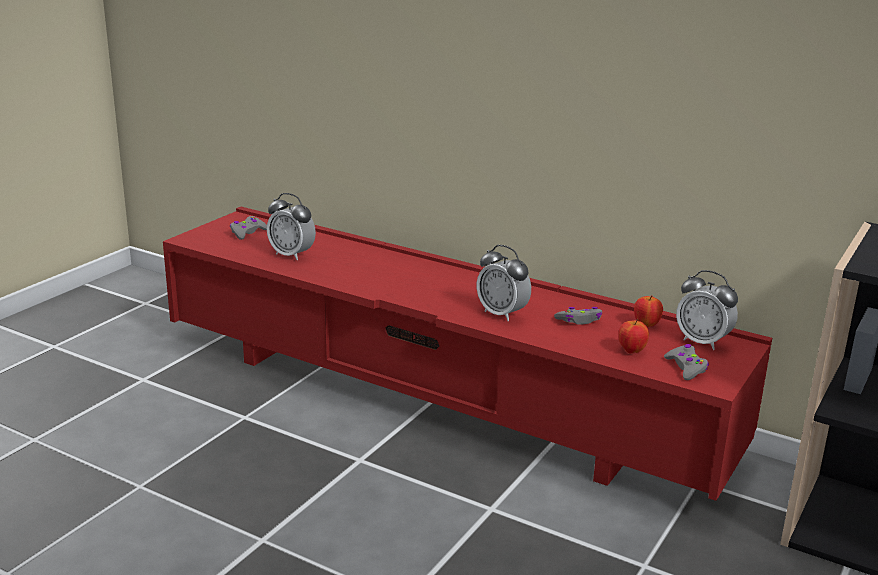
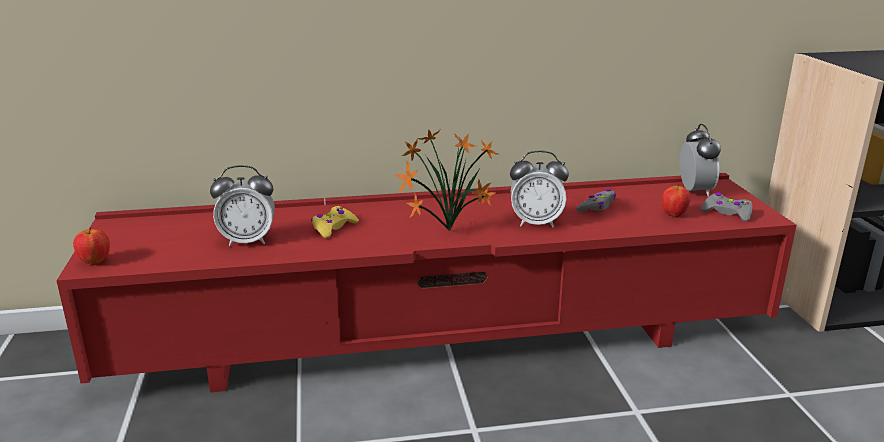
camera: 40 degrees left, 0 degrees up
grey game controller [230,216,267,240] -> none
apple [634,296,663,328] -> apple moved to [73,227,110,265]
alarm clock [676,270,738,350] -> alarm clock turned 90 degrees counterclockwise [680,124,721,197]
none -> yellow game controller [311,206,359,238]
none -> potted plant [395,129,498,231]

